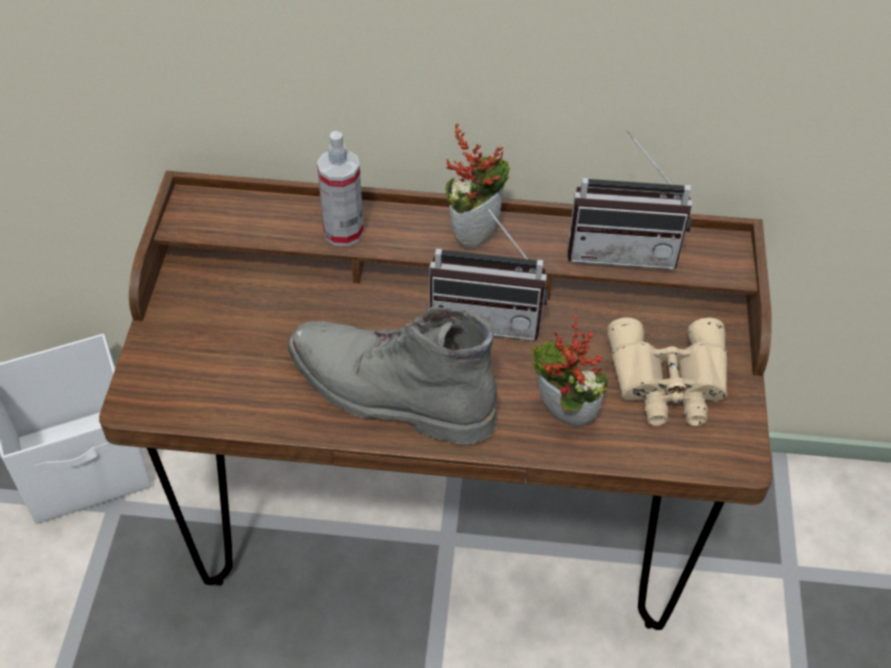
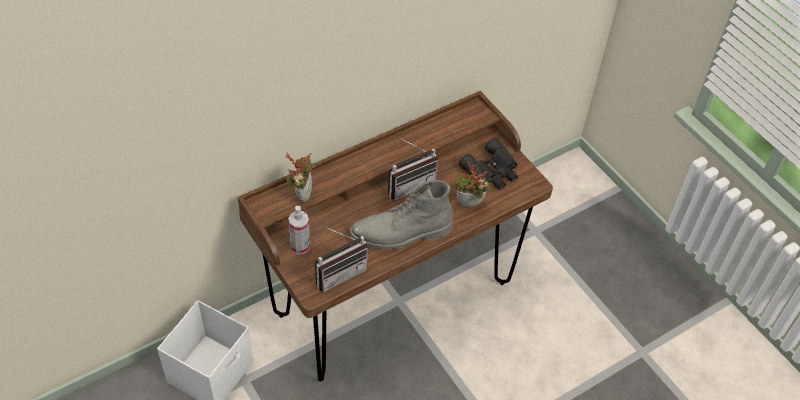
camera: 40 degrees left, 0 degrees up
spray bottle [317,131,364,247] -> spray bottle moved to [288,206,310,254]
potted plant [445,123,510,249] -> potted plant moved to [286,152,316,203]
radio [567,130,692,269] -> radio moved to [315,227,368,292]
beige binoculars [607,317,727,426] -> black binoculars [459,138,518,190]

